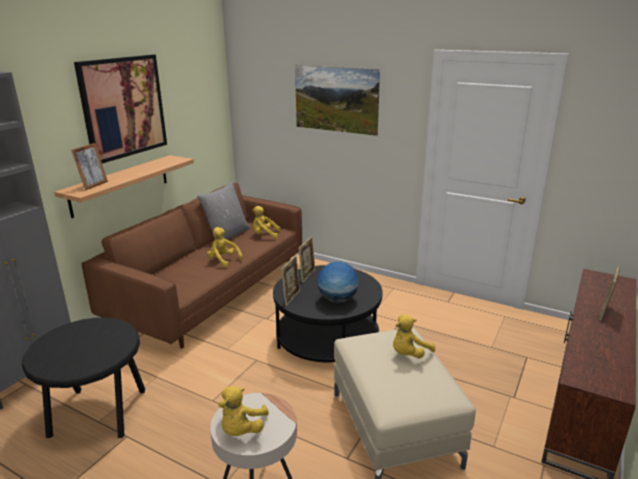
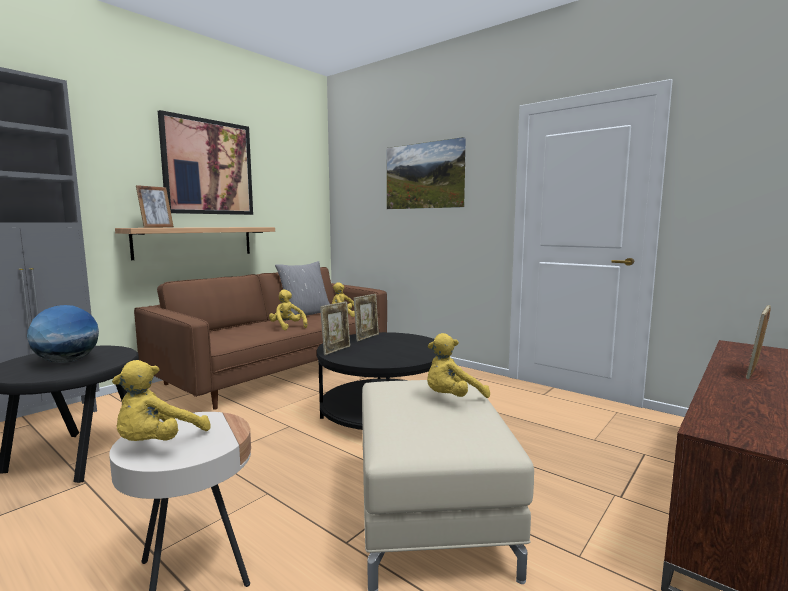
camera: 10 degrees right, 15 degrees down
globe [318,262,359,303] -> globe moved to [27,305,99,363]

